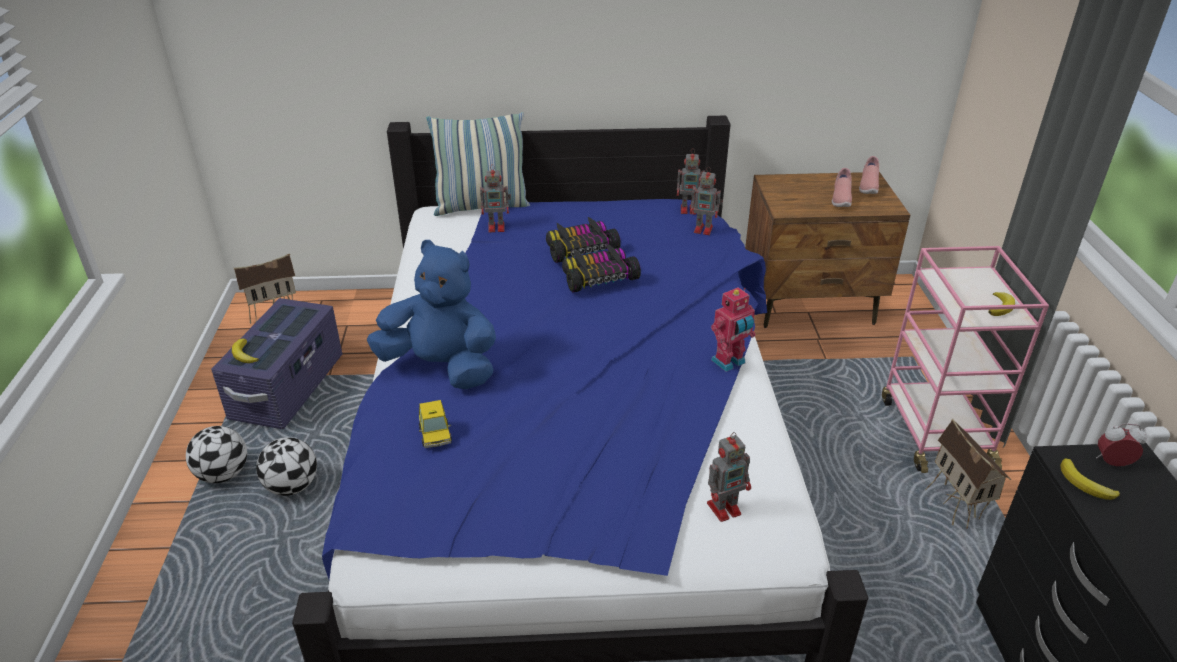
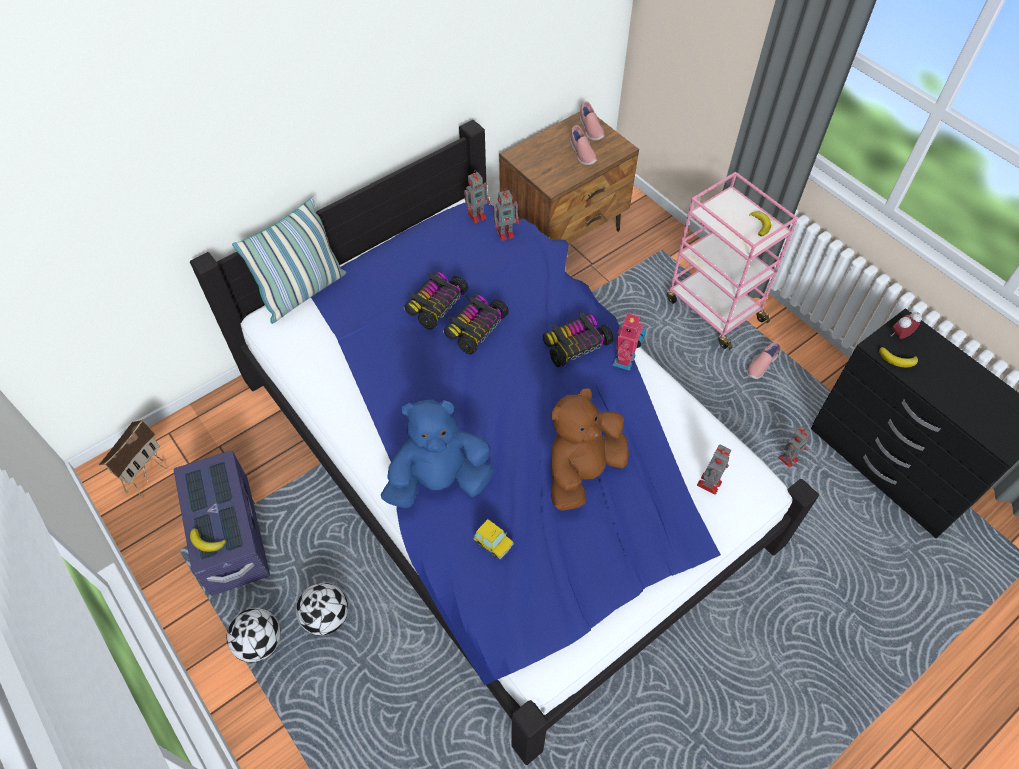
camera: 35 degrees left, 20 degrees up
toy robot [480,165,511,233] -> toy robot moved to [778,426,810,467]
toy house [925,418,1011,529] -> pink shoe [747,342,780,379]
none -> toy car [543,310,614,367]
none -> brown plush toy [551,388,629,511]

